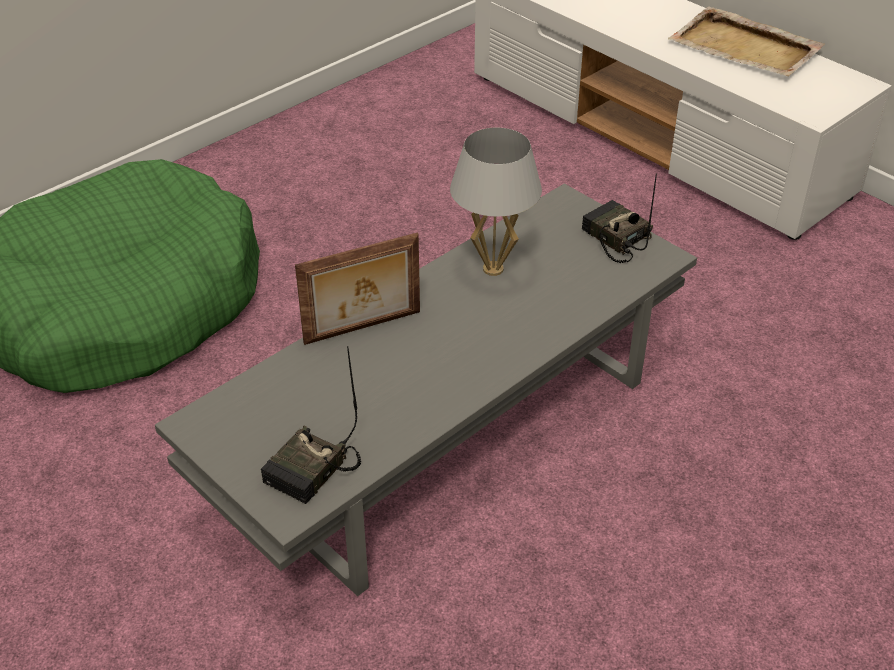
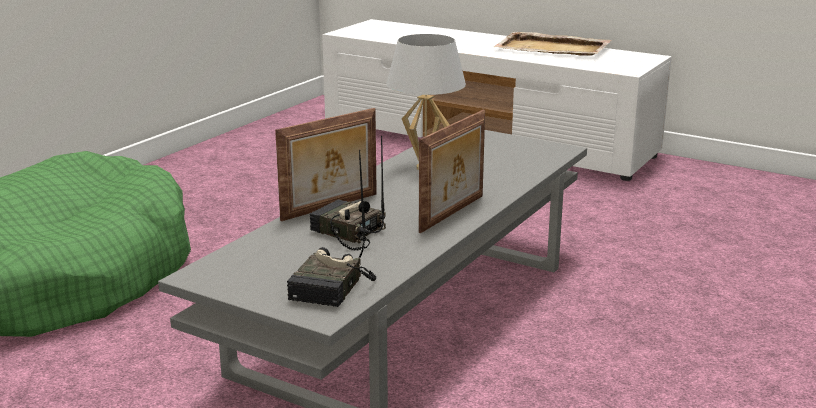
camera: 15 degrees left, 20 degrees down
radio [582,173,657,263] -> radio moved to [310,136,386,251]
none -> picture frame [419,110,485,233]

